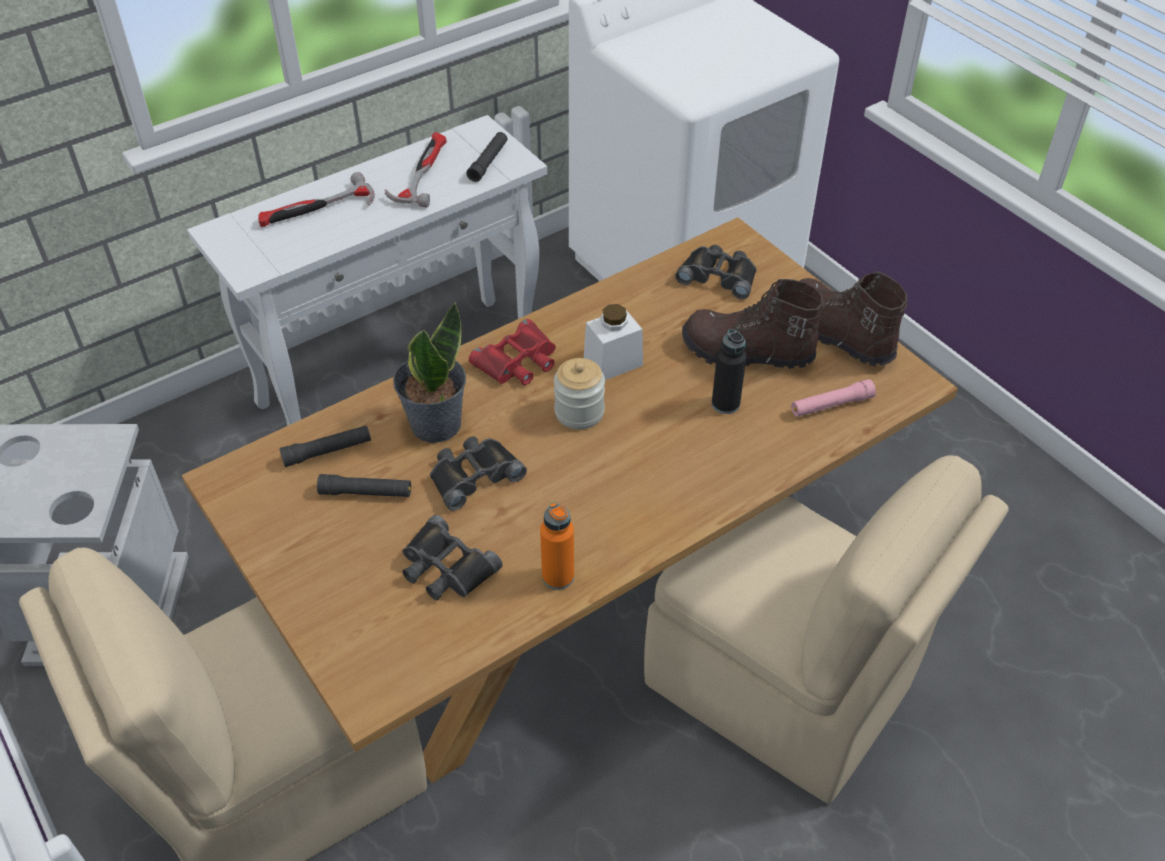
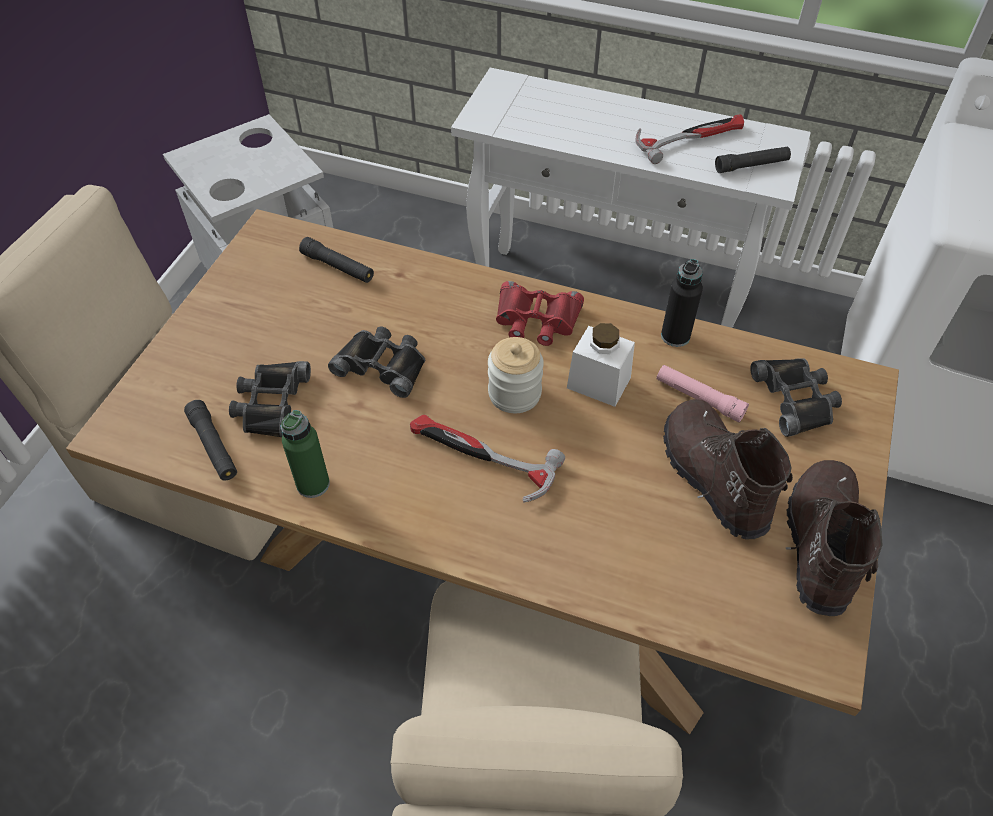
camera: 55 degrees right, 5 degrees up
hammer [258,172,375,227] -> hammer moved to [410,415,565,502]
black flashlight [317,474,411,497] -> black flashlight moved to [184,400,237,481]
potted plant [393,302,466,443] -> none
orange bottle [540,502,574,590] -> green bottle [281,410,330,498]
black bottle [712,329,747,414] -> black bottle moved to [661,259,703,347]
pink flashlight [791,379,876,417] -> pink flashlight moved to [657,365,749,422]

